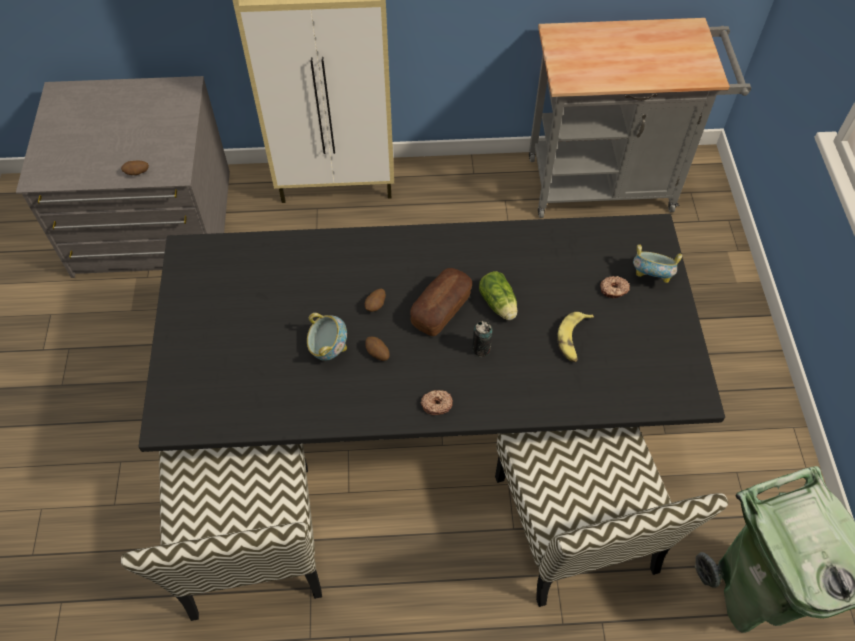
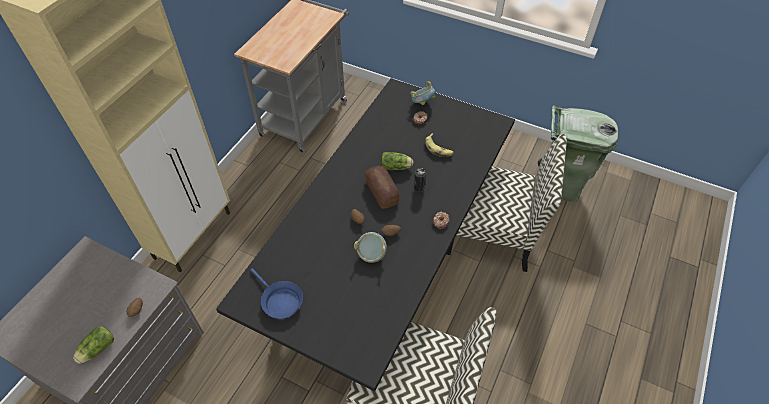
camera: 60 degrees left, 5 degrees down
none -> lettuce [73,326,114,364]
none -> blue frying pan [250,268,303,319]

